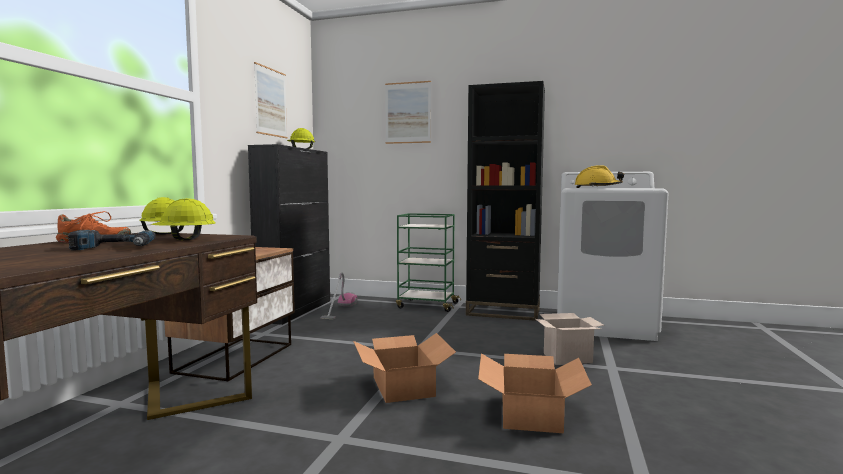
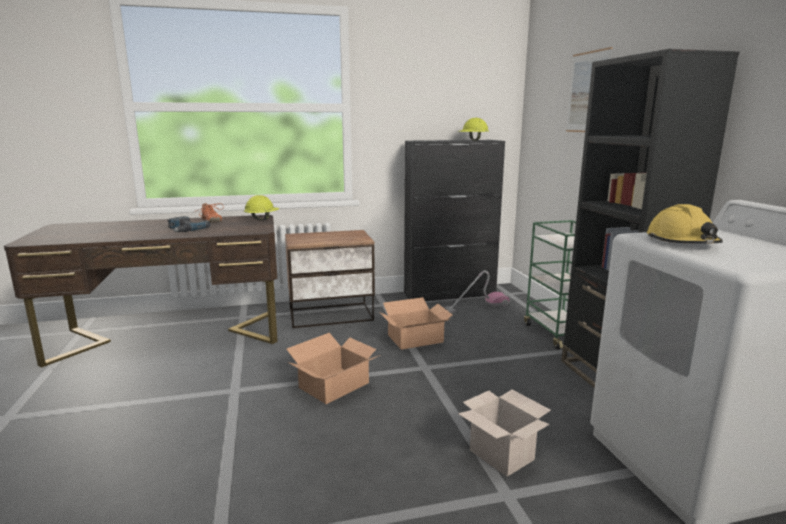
camera: 60 degrees right, 10 degrees up
yellow hard hat [151,198,216,240] -> none
picture [254,62,287,138] -> none
cardboard box [478,353,592,433] -> cardboard box moved to [379,297,452,350]

